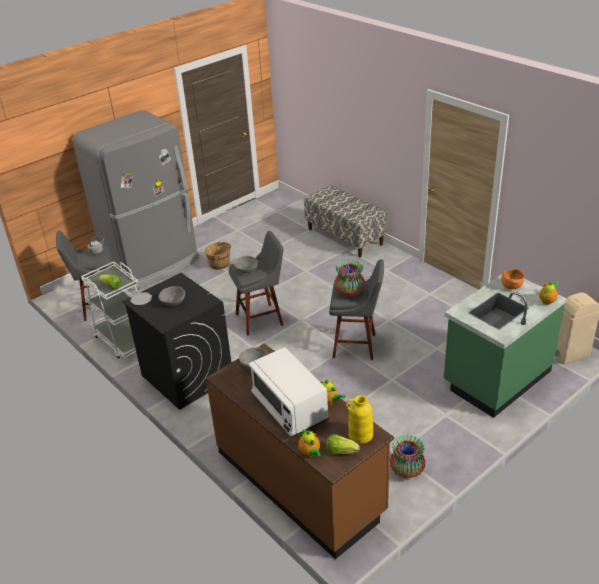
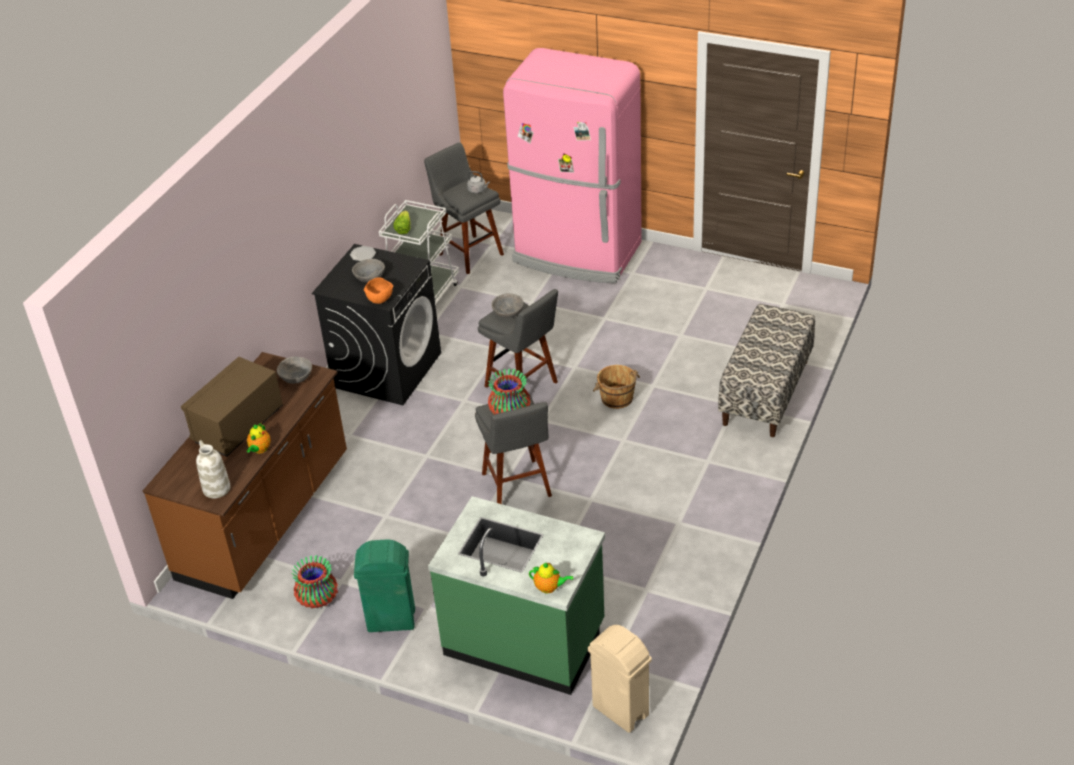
camera: 65 degrees right, 5 degrees up
grey fridge [73,110,199,291] -> pink fridge [503,48,642,283]
brown bucket [205,242,231,270] -> brown bucket moved to [593,365,640,409]
white microwave [248,347,329,437] -> brown microwave [181,357,283,457]
teapot [298,429,321,457] -> none
lettuce [326,434,360,455] -> none
yellow vase [346,395,373,444] -> white vase [196,440,231,498]
orange bowl [501,269,524,289] -> orange bowl moved to [364,277,393,304]
none -> green trash can [354,539,415,632]

